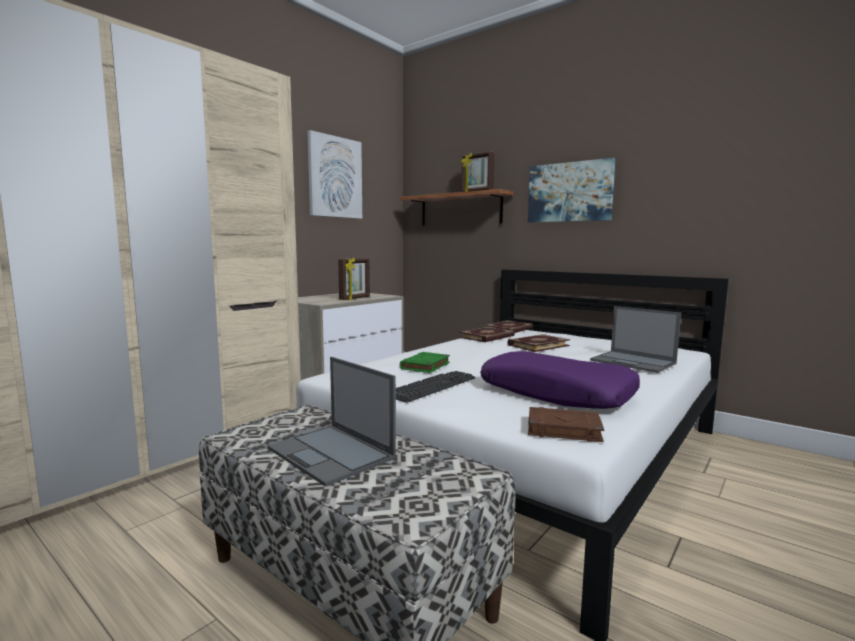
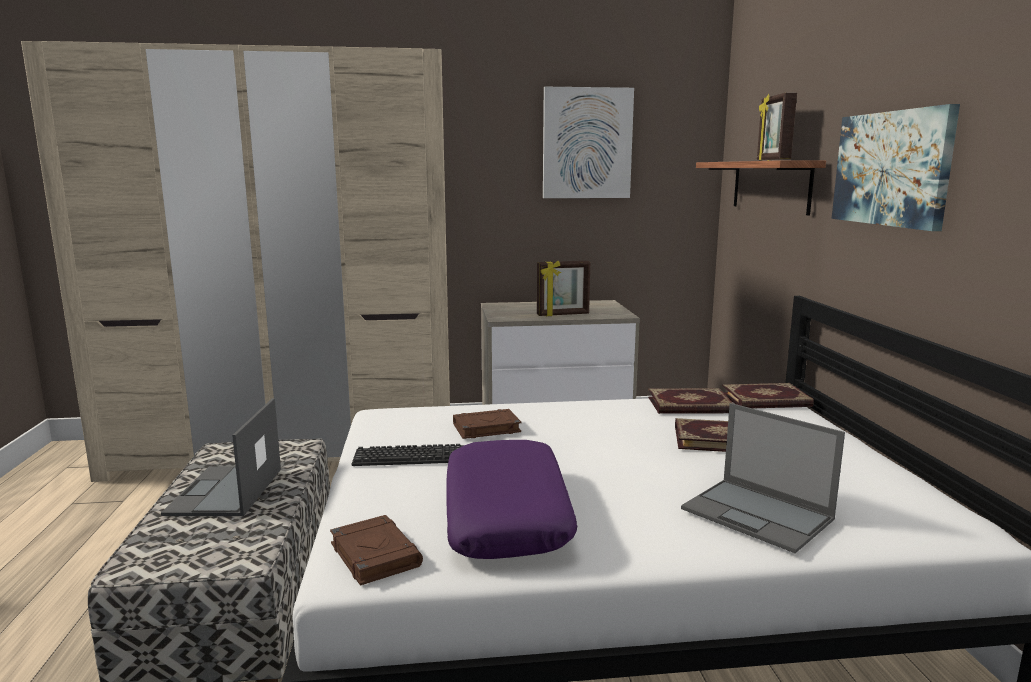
camera: 45 degrees right, 5 degrees up
green book [400,352,450,373] -> brown book [453,409,521,439]
laptop [590,306,681,373] -> laptop turned 45 degrees counterclockwise [681,403,845,553]

